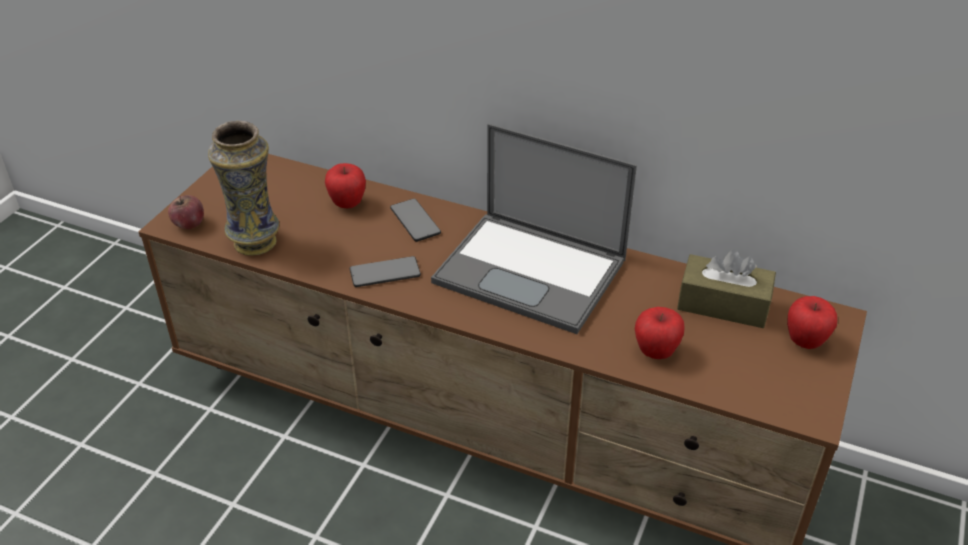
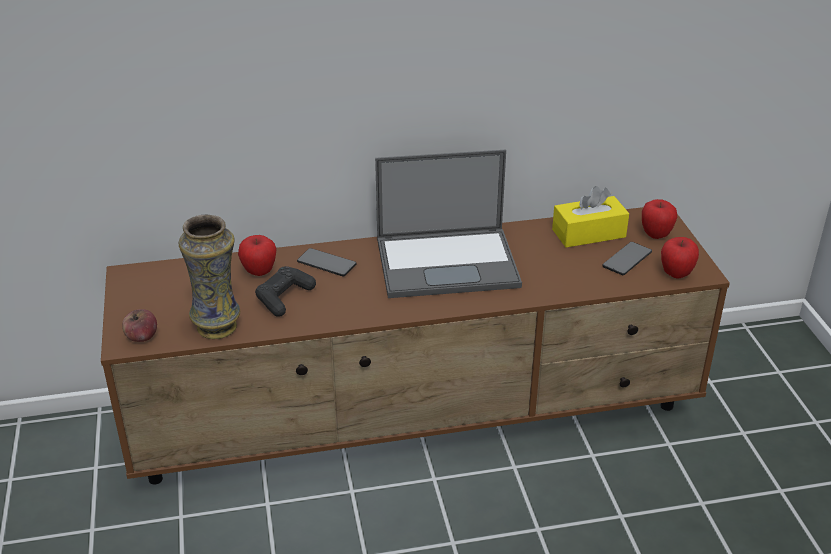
camera: 35 degrees left, 5 degrees down
phone [350,256,421,287] -> phone moved to [602,242,652,275]
apple [635,307,685,359] -> apple moved to [661,237,699,278]
brown tissue box [677,250,776,328] -> yellow tissue box [552,186,629,248]
none -> black game controller [255,266,316,317]

